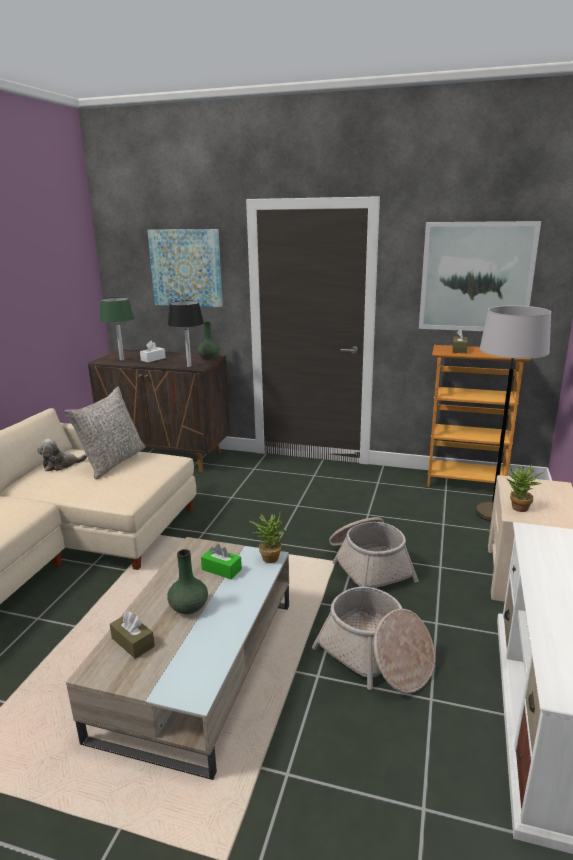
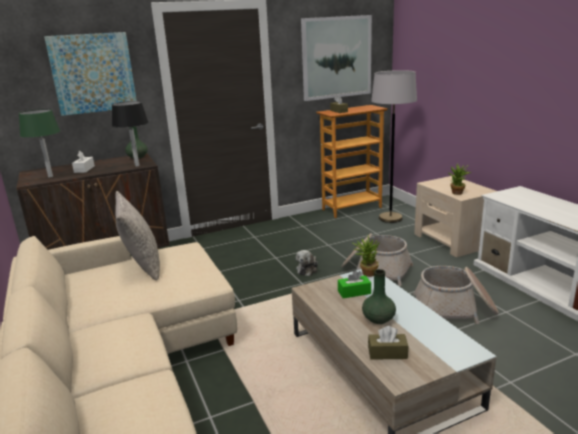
camera: 40 degrees left, 0 degrees up
plush toy [37,439,87,471] -> plush toy moved to [296,250,318,276]

